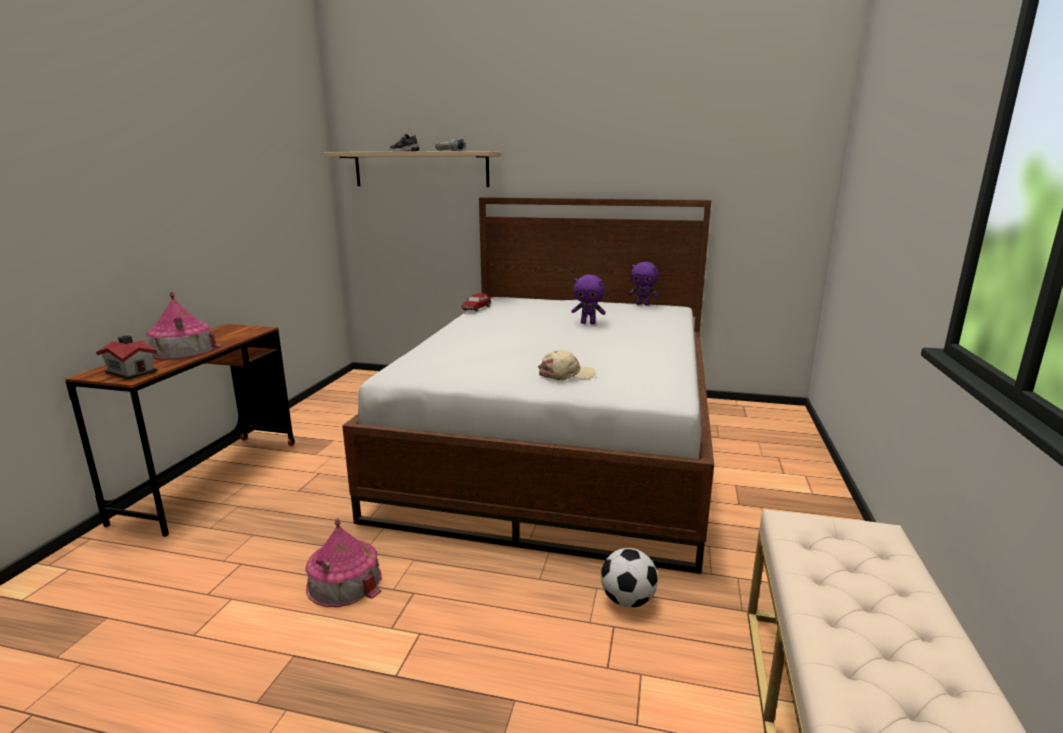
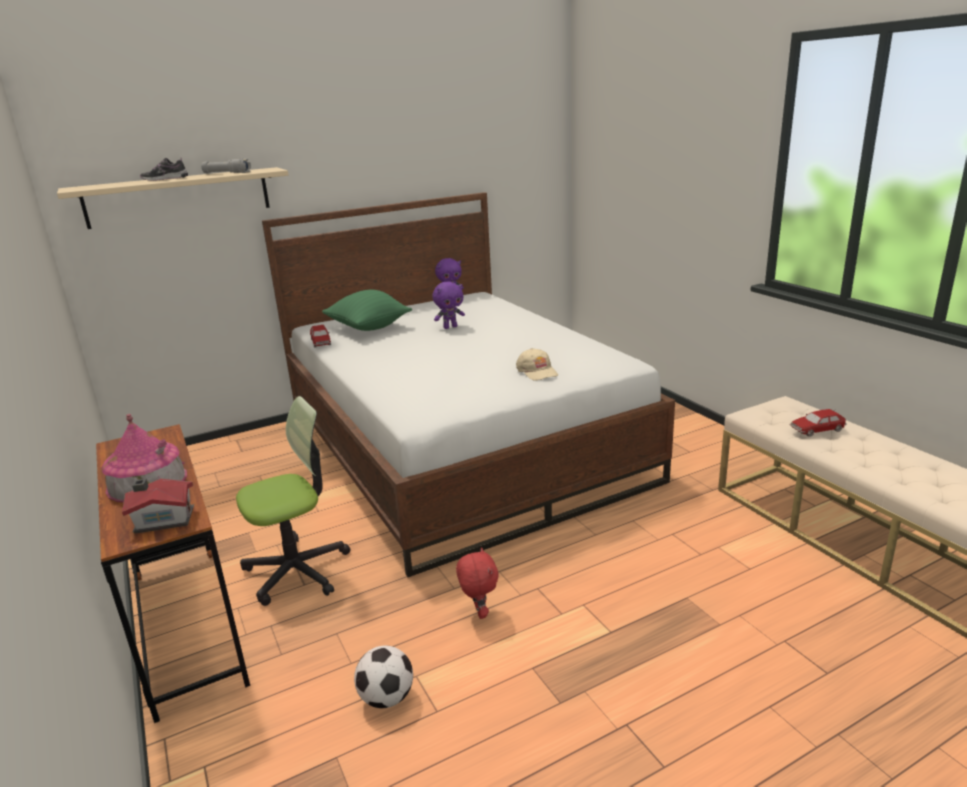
camera: 40 degrees left, 5 degrees up
toy house [305,518,382,607] -> red plush toy [456,547,498,619]
beige cap [538,350,596,380] -> beige cap turned 120 degrees clockwise [516,348,558,381]
football [601,548,658,608] -> football moved to [354,646,413,708]
none -> office chair [236,396,350,606]
none -> green pillow [322,290,412,331]
none -> toy car [790,409,847,437]

